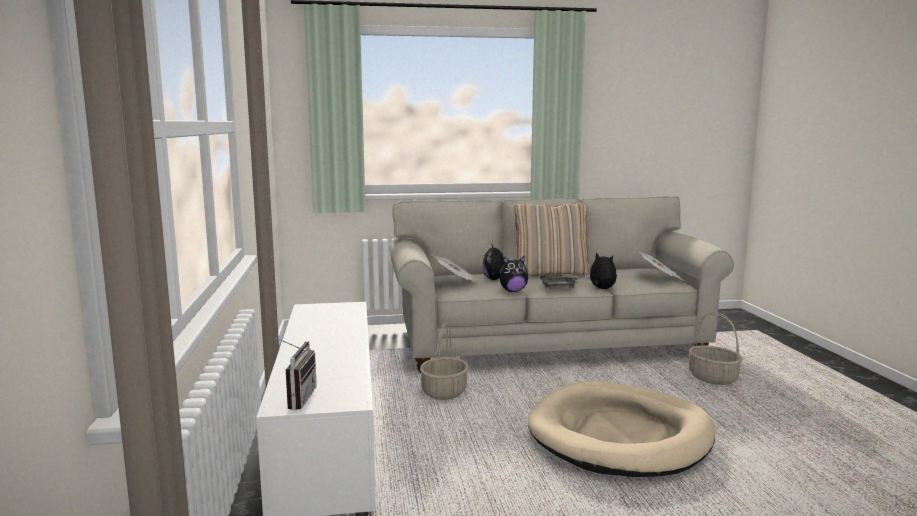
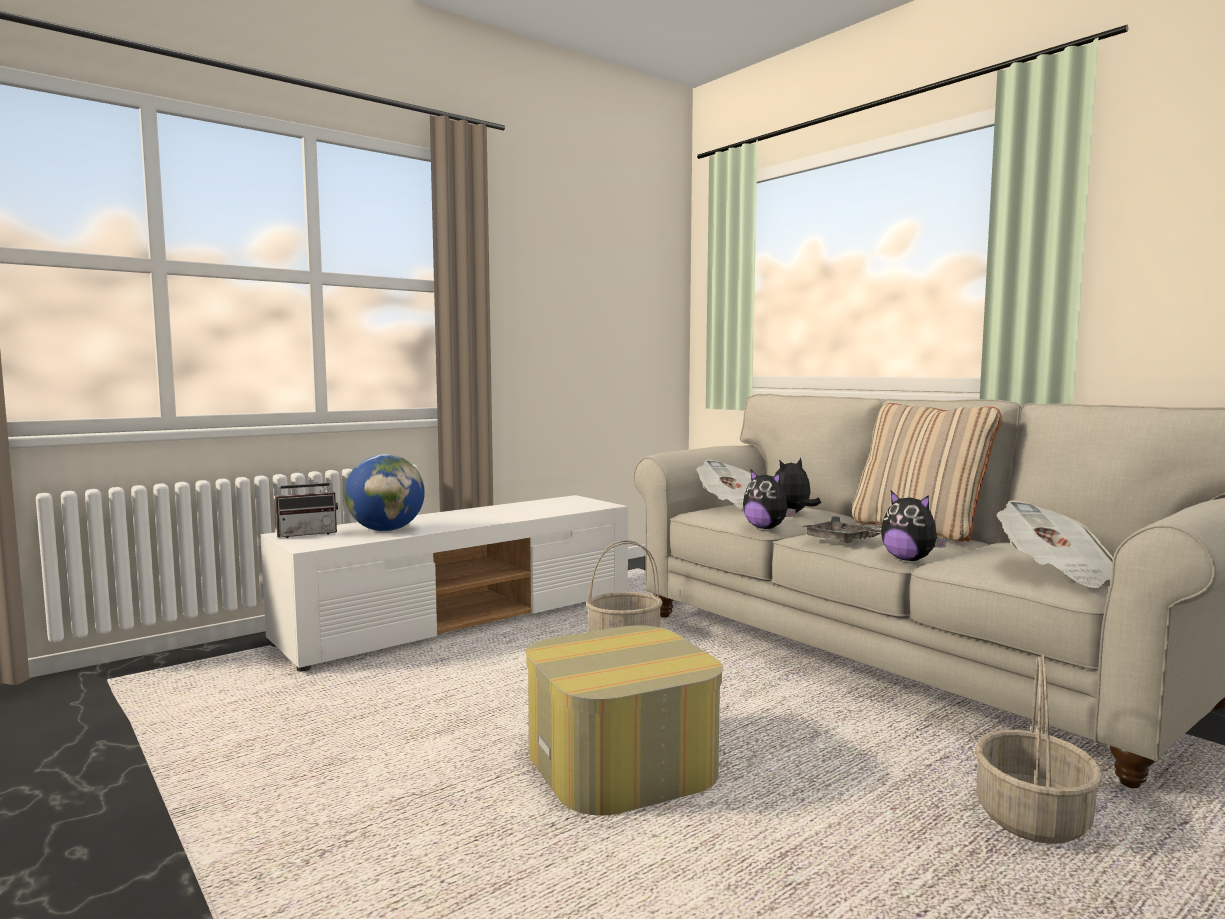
camera: 60 degrees right, 5 degrees down
beige dog bed [528,381,715,477] -> ottoman [526,626,723,816]
plush toy [585,252,617,289] -> plush toy turned 120 degrees clockwise [881,491,947,561]
none -> globe [344,454,425,531]

